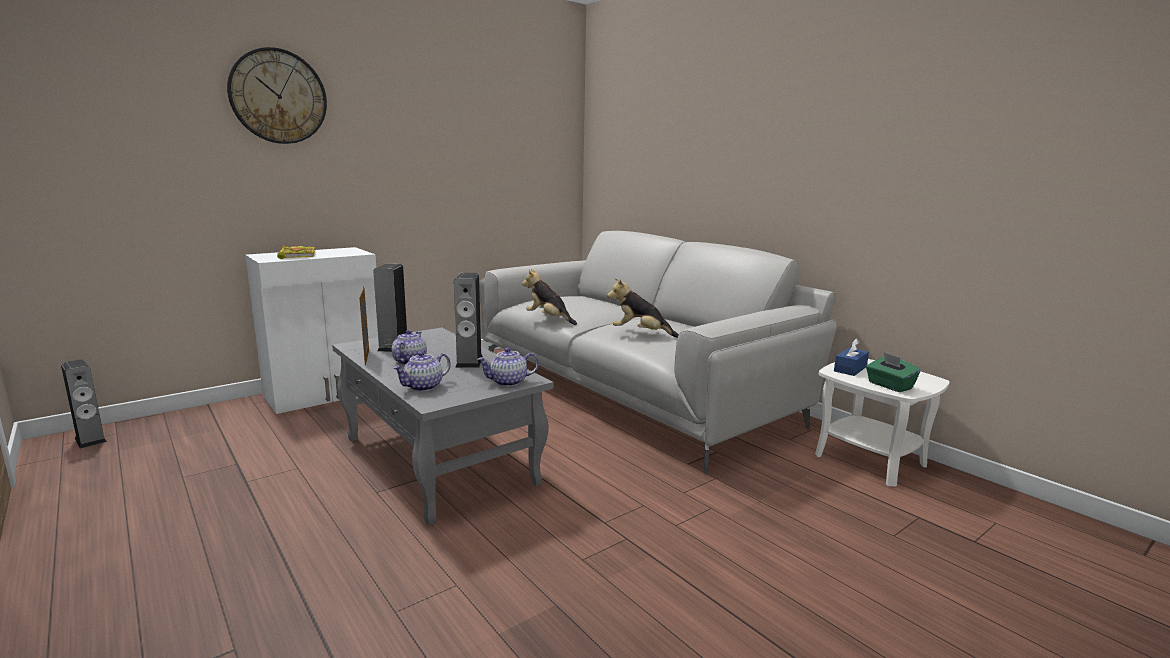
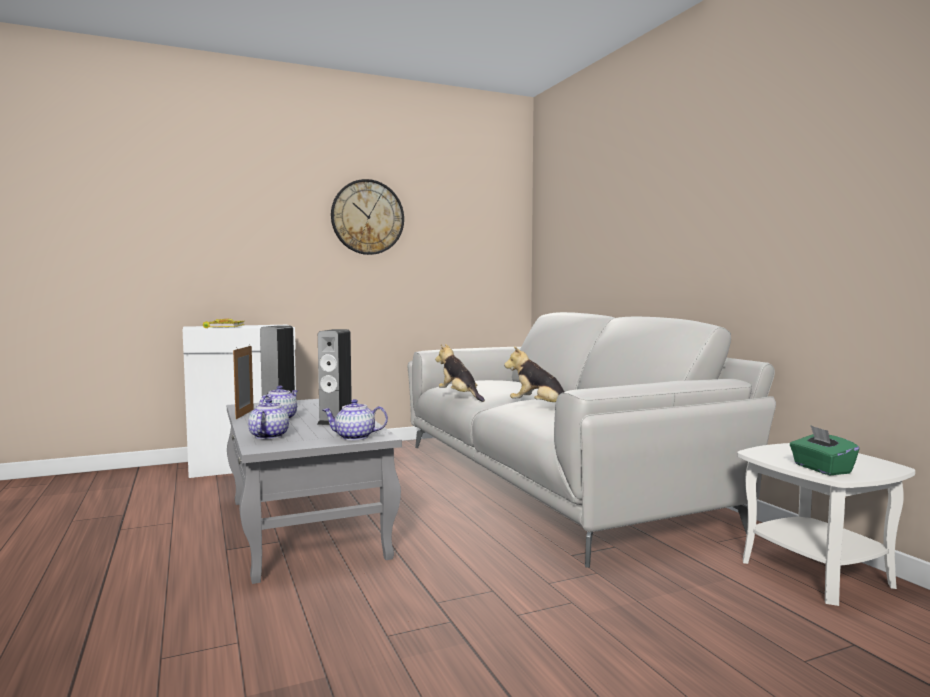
camera: 15 degrees right, 10 degrees down
speaker [61,359,107,449] -> none
wall clock [227,47,327,144] -> wall clock moved to [331,179,404,255]
teapot [393,351,451,391] -> teapot turned 120 degrees clockwise [248,399,289,439]
blue tissue box [834,338,869,376] -> none

